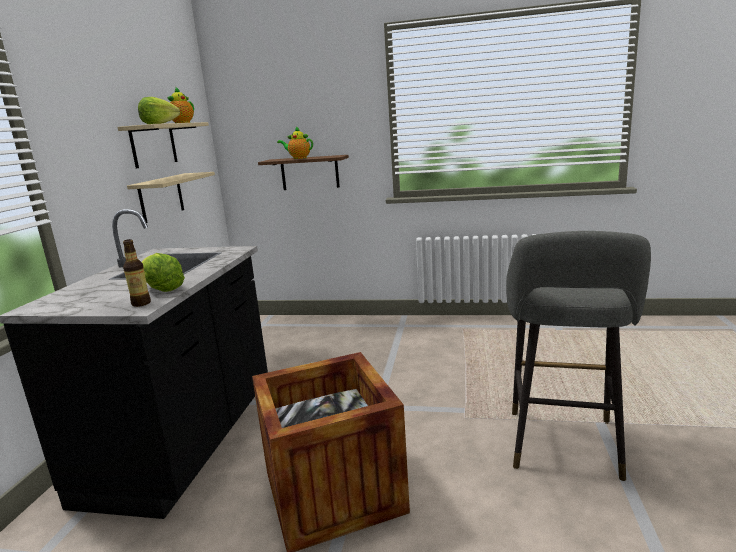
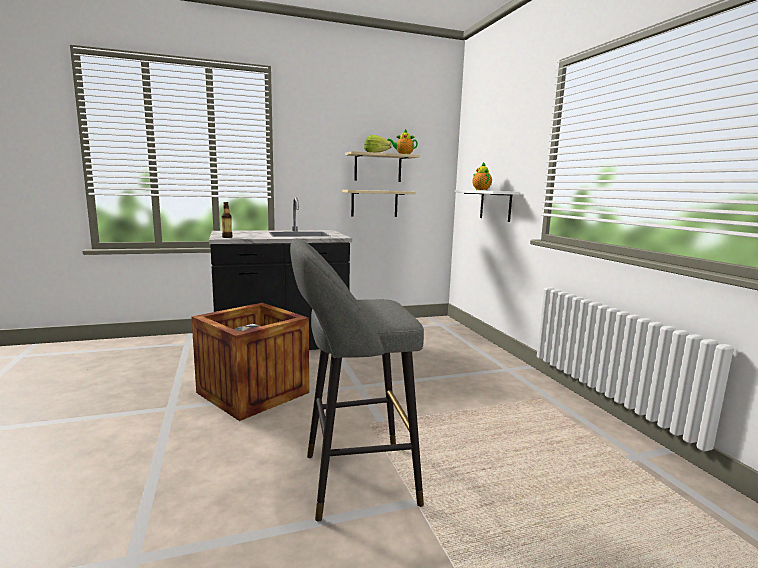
camera: 60 degrees right, 5 degrees down
lettuce [142,253,185,292] -> none
brown shelf [258,155,349,190] -> white shelf [455,190,519,222]

